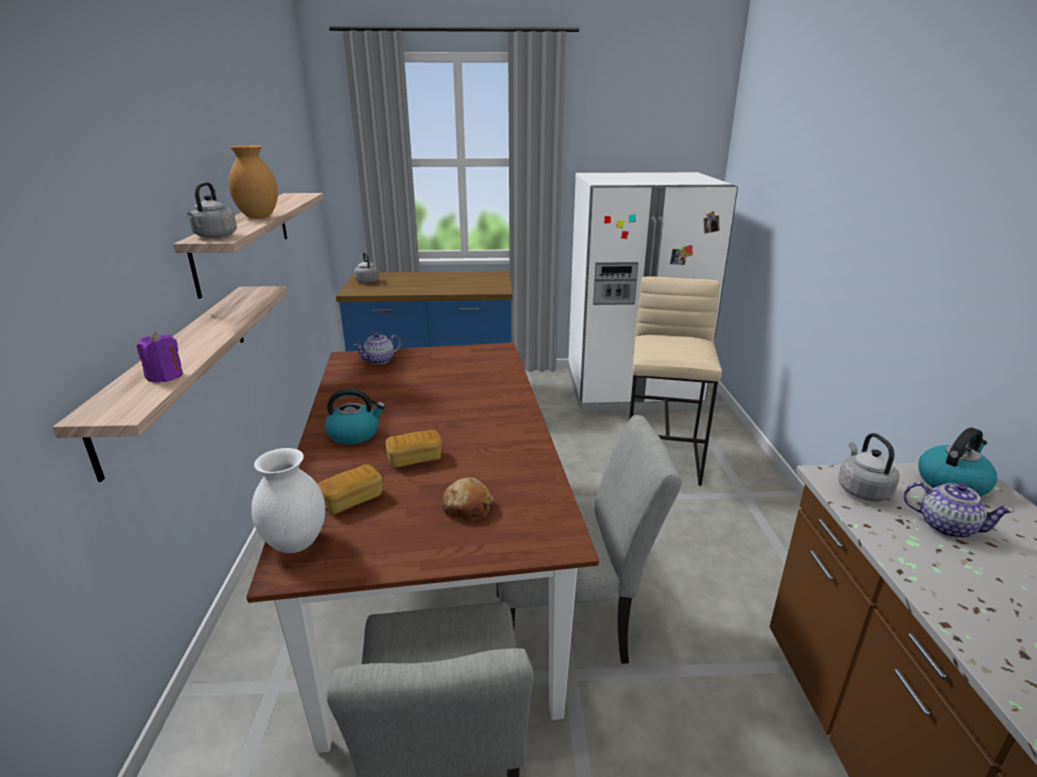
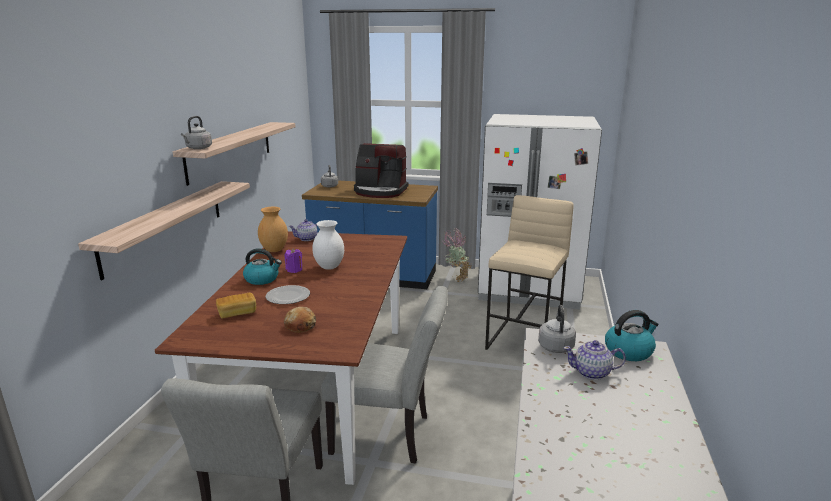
camera: 15 degrees right, 5 degrees down
purple candle [137,331,183,382] -> purple candle moved to [285,248,302,273]
brown vase [228,145,278,218] -> brown vase moved to [258,207,288,252]
white vase [251,448,325,553] -> white vase moved to [312,220,344,270]
bread [385,430,442,467] -> plate [266,285,310,304]
teapot [903,482,1014,538] -> teapot turned 135 degrees clockwise [563,340,626,380]
none -> coffee machine [354,143,409,198]
none -> potted plant [442,228,471,282]

